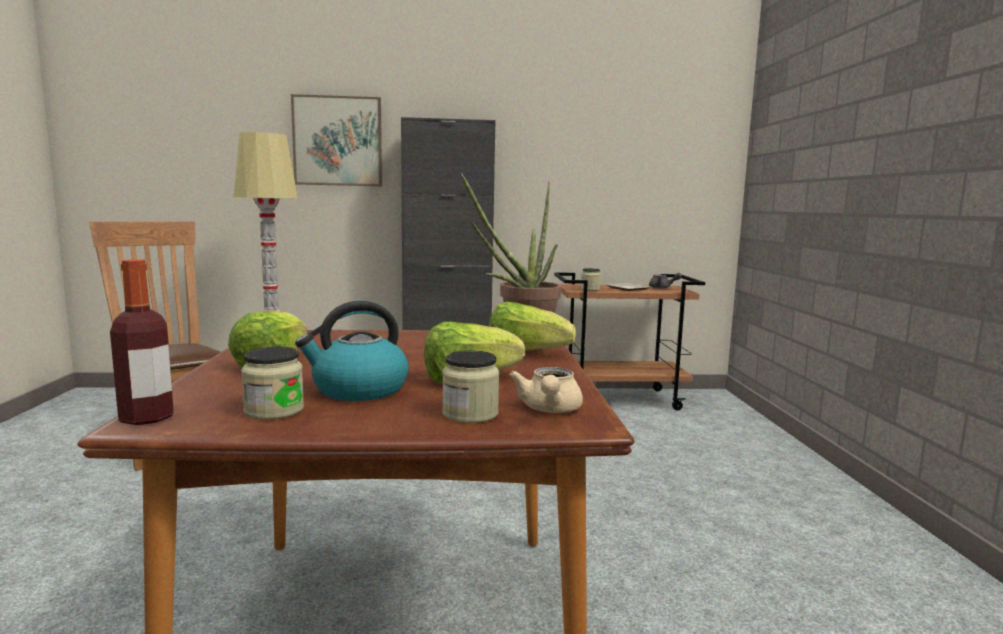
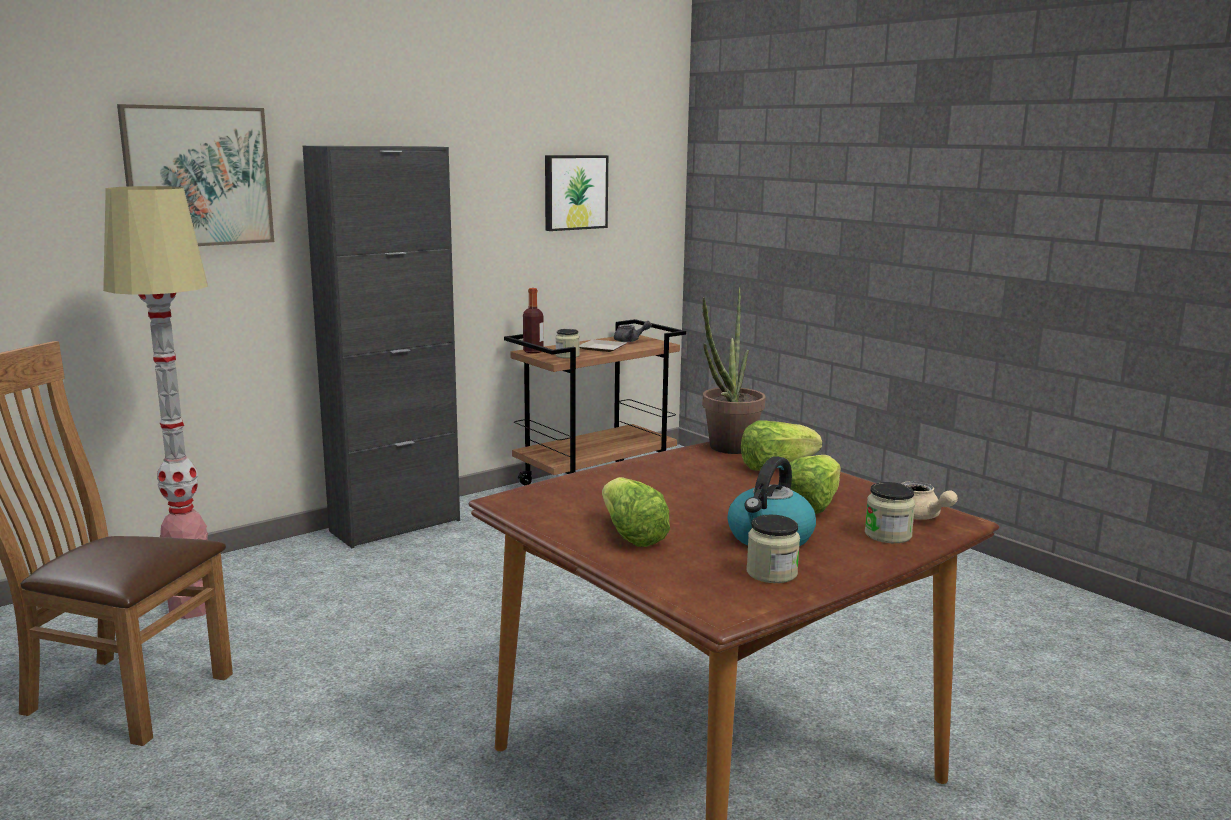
camera: 35 degrees left, 5 degrees up
bottle [110,259,174,425] -> bottle moved to [523,288,544,353]
none -> picture [545,155,608,231]

